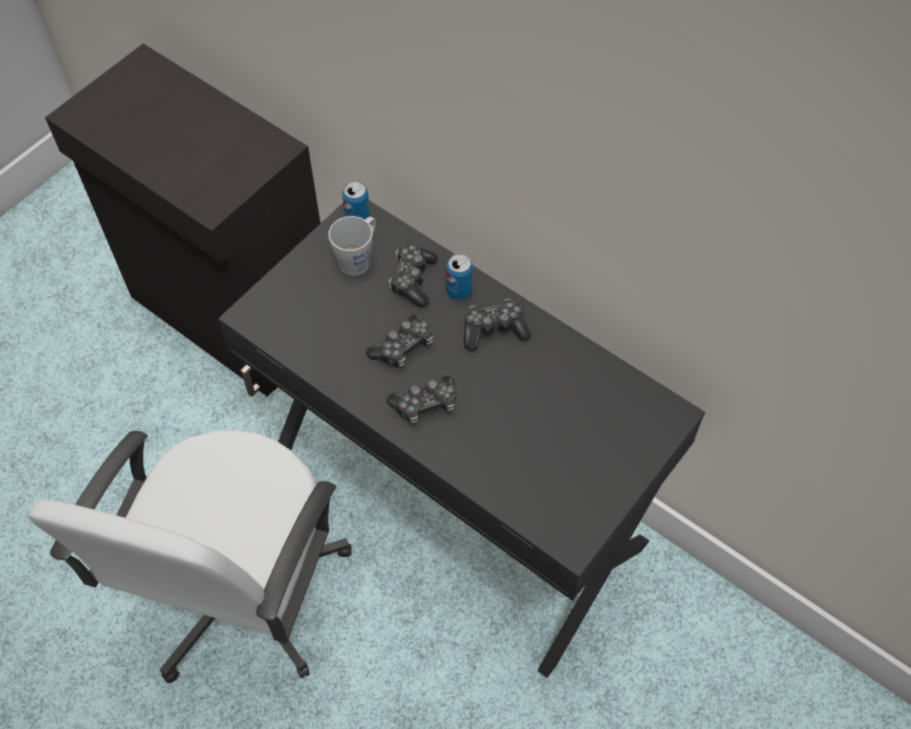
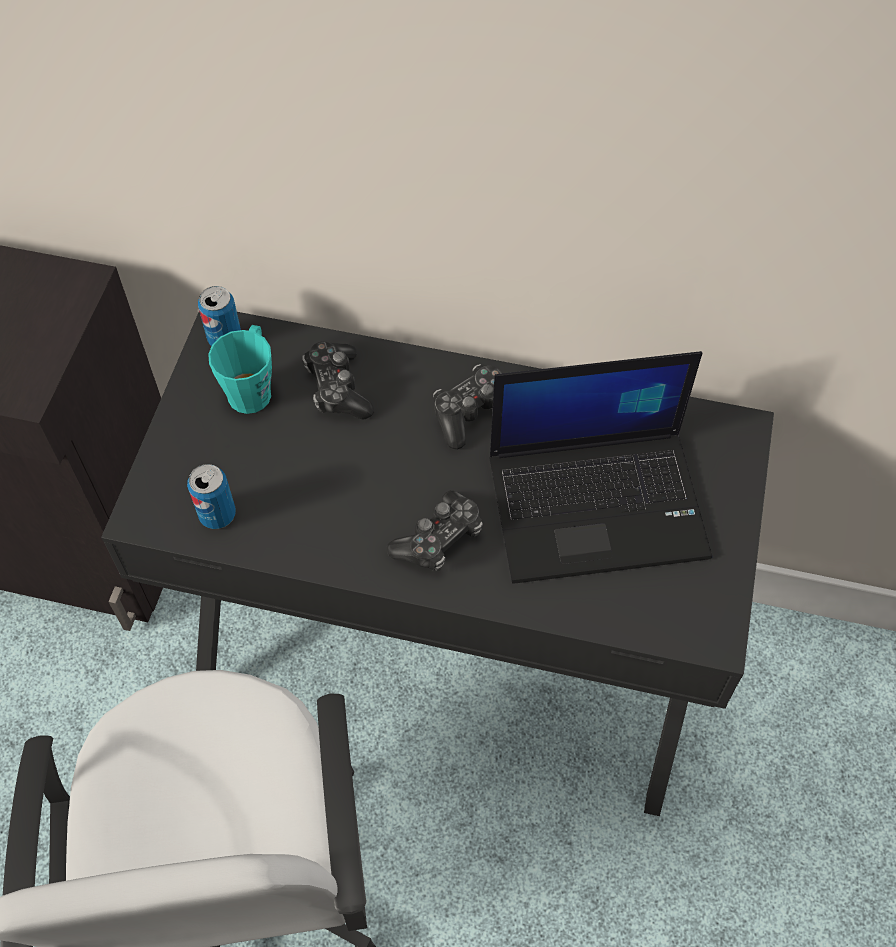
camera: 25 degrees left, 0 degrees up
grey mug [328,216,376,276] -> turquoise mug [208,325,272,414]
game controller [366,315,433,368] -> none
can [446,254,473,300] -> can moved to [187,464,236,529]
none -> laptop [489,351,712,584]

